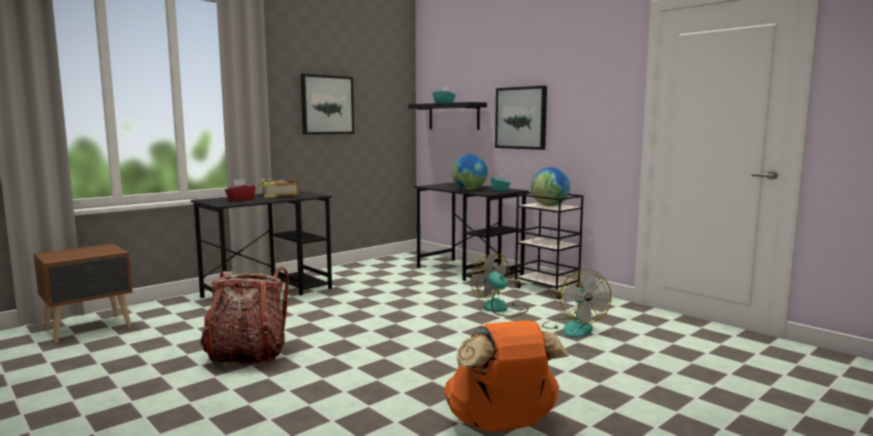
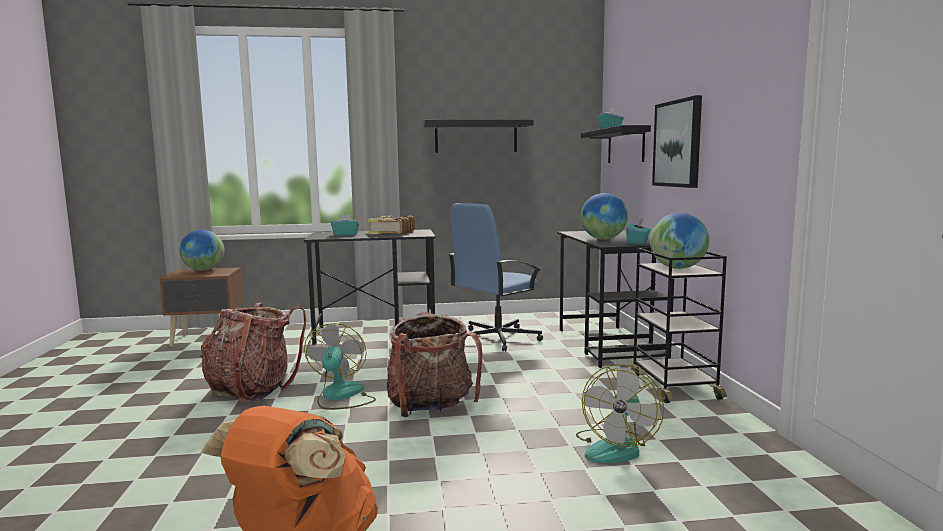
camera: 35 degrees right, 0 degrees up
red tissue box [225,179,256,201] -> turquoise tissue box [331,214,359,236]
picture [301,74,354,135] -> black shelf [423,120,534,153]
fan [470,254,529,317] -> fan moved to [304,323,376,410]
none -> globe [179,230,225,271]
none -> backpack [386,312,483,417]
none -> blue office chair [448,203,543,352]

